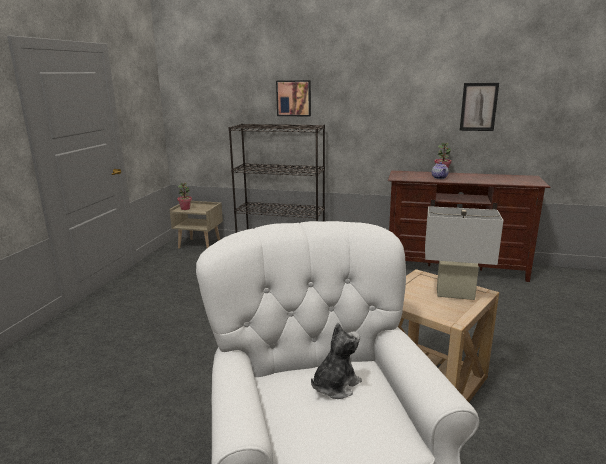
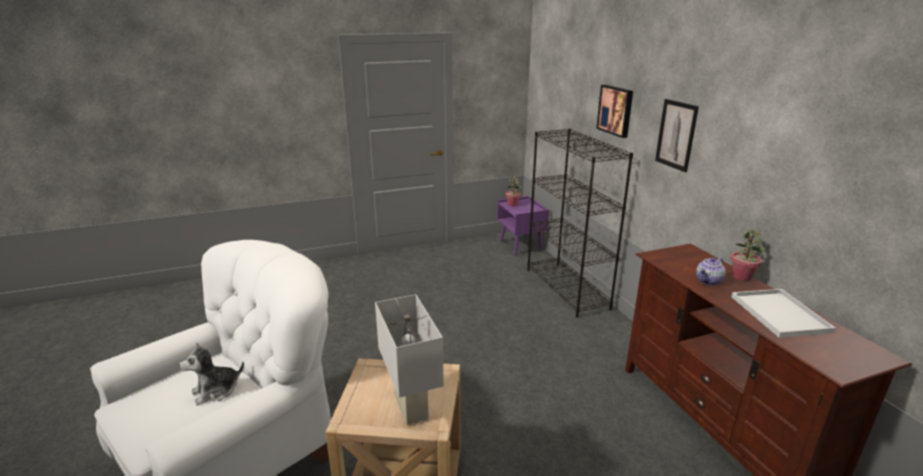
camera: 55 degrees right, 5 degrees up
beige nightstand [170,201,223,249] -> purple nightstand [497,196,549,255]
plush toy [311,323,362,399] -> plush toy turned 135 degrees clockwise [179,343,244,406]
picture [460,83,499,131] -> picture moved to [655,99,699,172]
none -> white tray [732,289,836,338]

